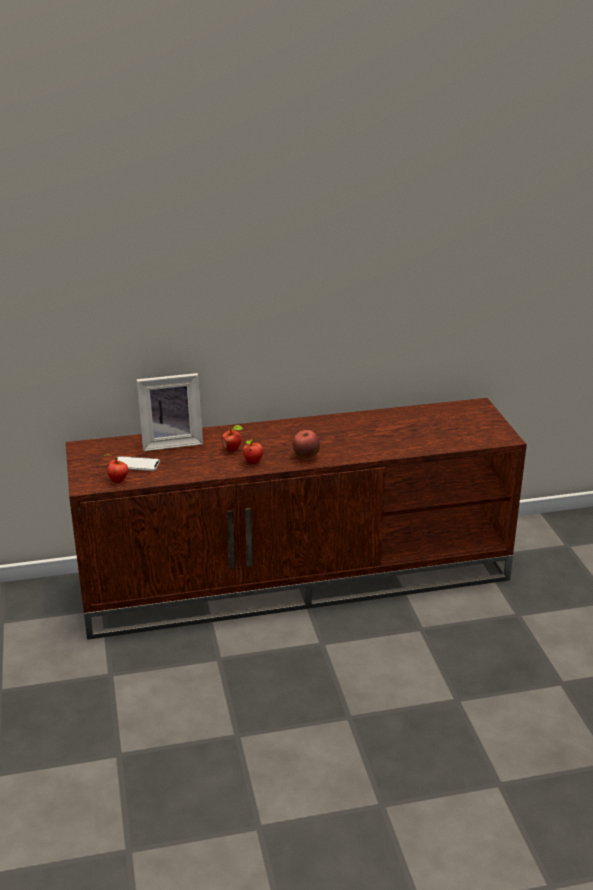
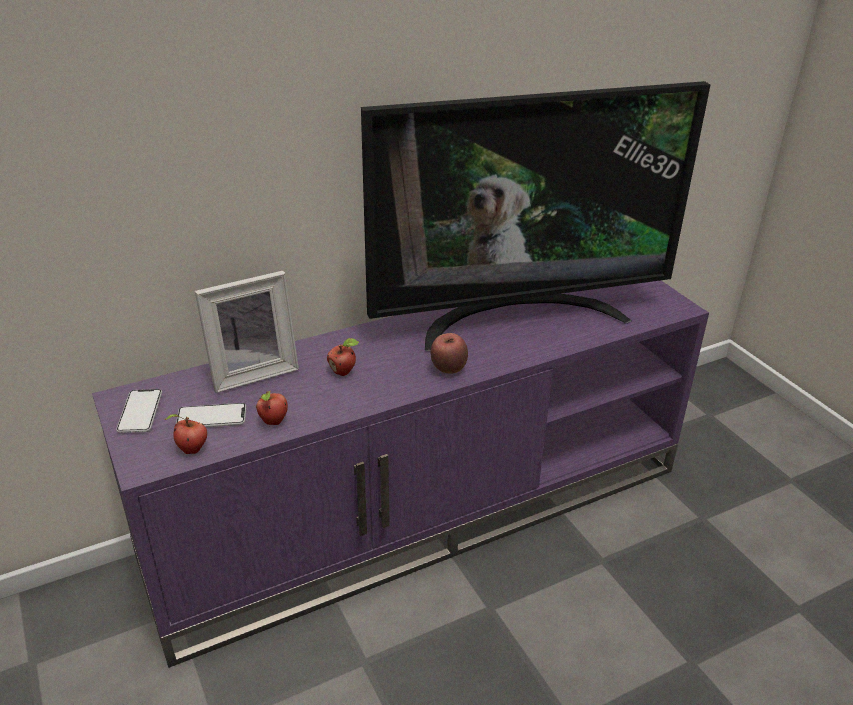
camera: 15 degrees left, 5 degrees up
brown tv stand [66,398,527,640] -> purple tv stand [92,280,709,668]
apple [243,439,263,464] -> apple moved to [256,391,288,425]
none -> phone [116,389,162,433]
none -> television [361,81,711,351]

